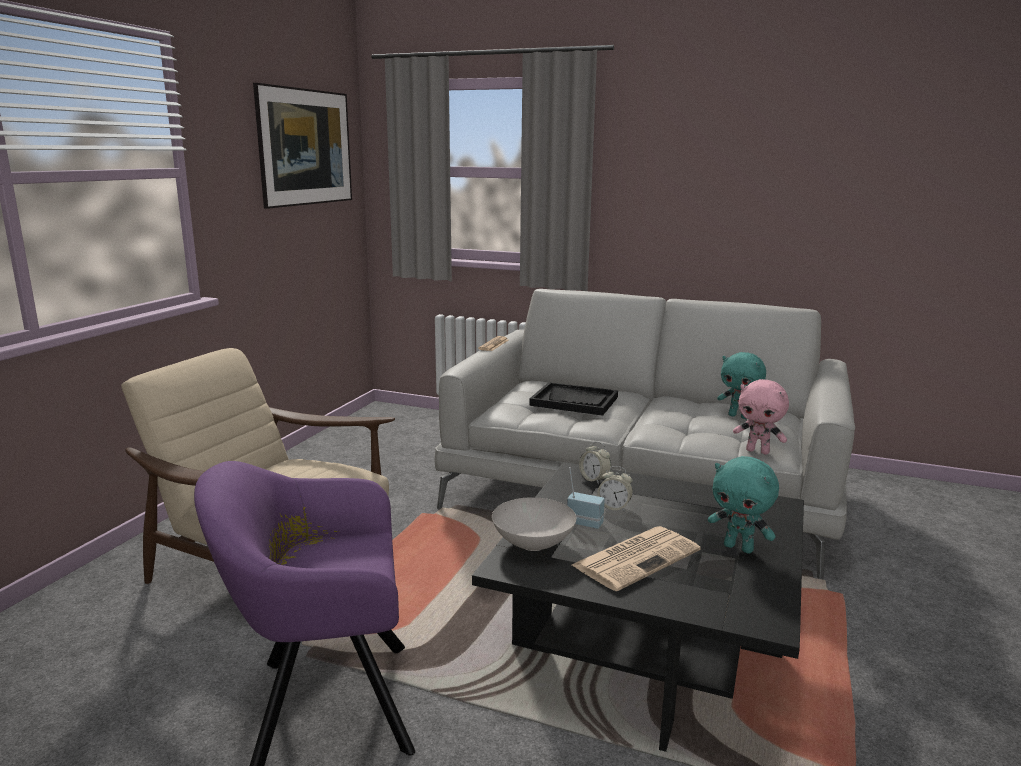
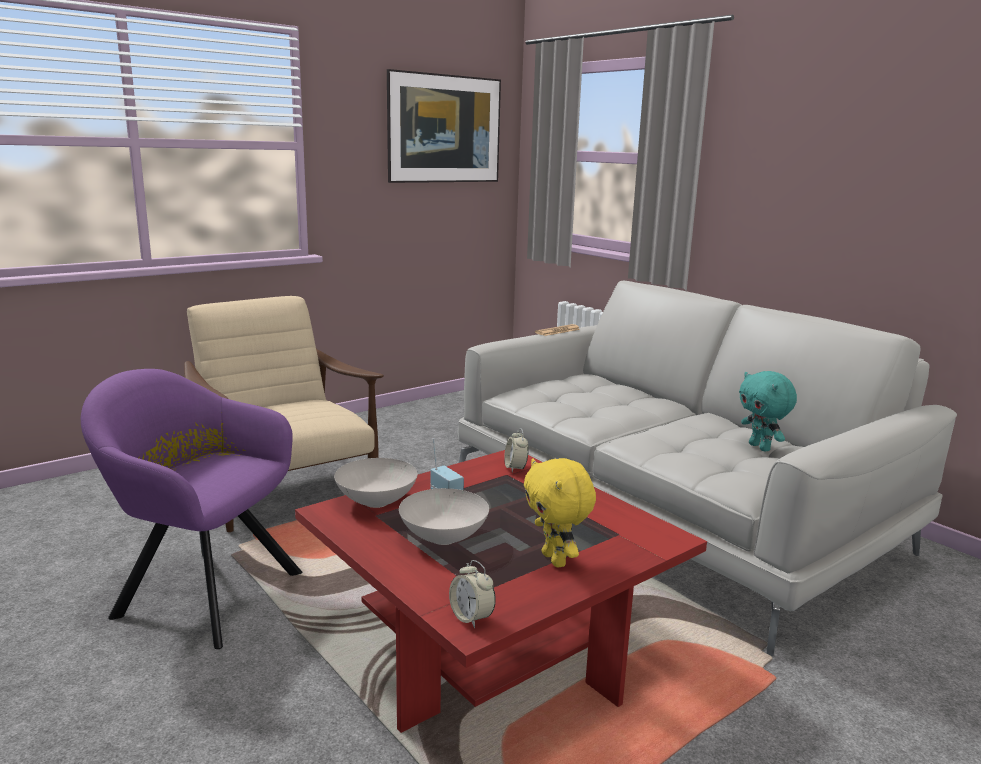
camera: 30 degrees right, 0 degrees up
black coffee table [472,462,804,752] -> red coffee table [295,450,707,733]
black tray [529,382,618,416] -> none
newspaper [572,526,701,591] -> white bowl [399,488,489,545]
alarm clock [597,466,633,512] -> alarm clock moved to [449,560,496,628]
turquoise plush toy [708,456,779,554] -> yellow plush toy [524,458,596,567]
pink plush toy [733,379,789,455] -> none

